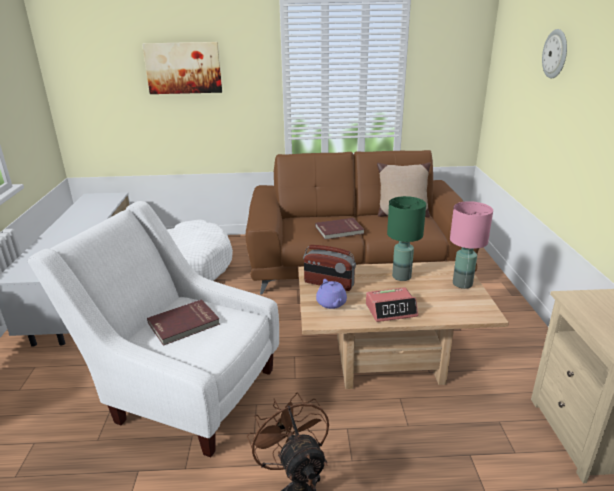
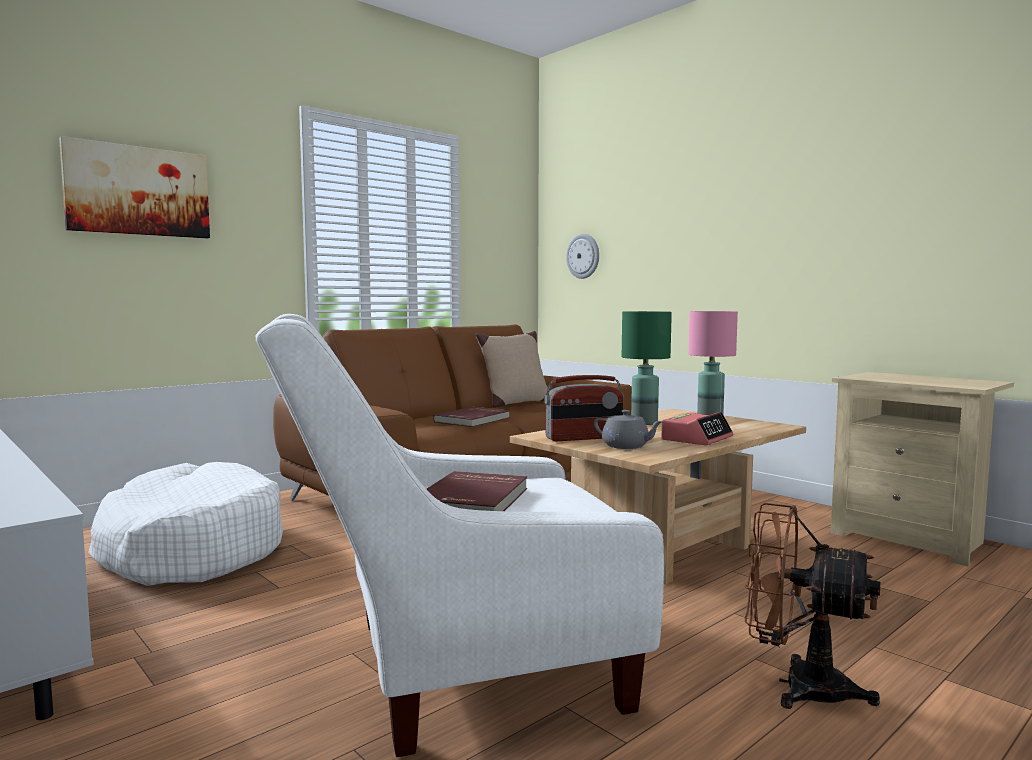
camera: 40 degrees left, 20 degrees down
purple teapot [316,279,347,309] -> grey teapot [594,410,664,449]
wall clock [542,29,567,79] -> wall clock moved to [566,234,599,279]

